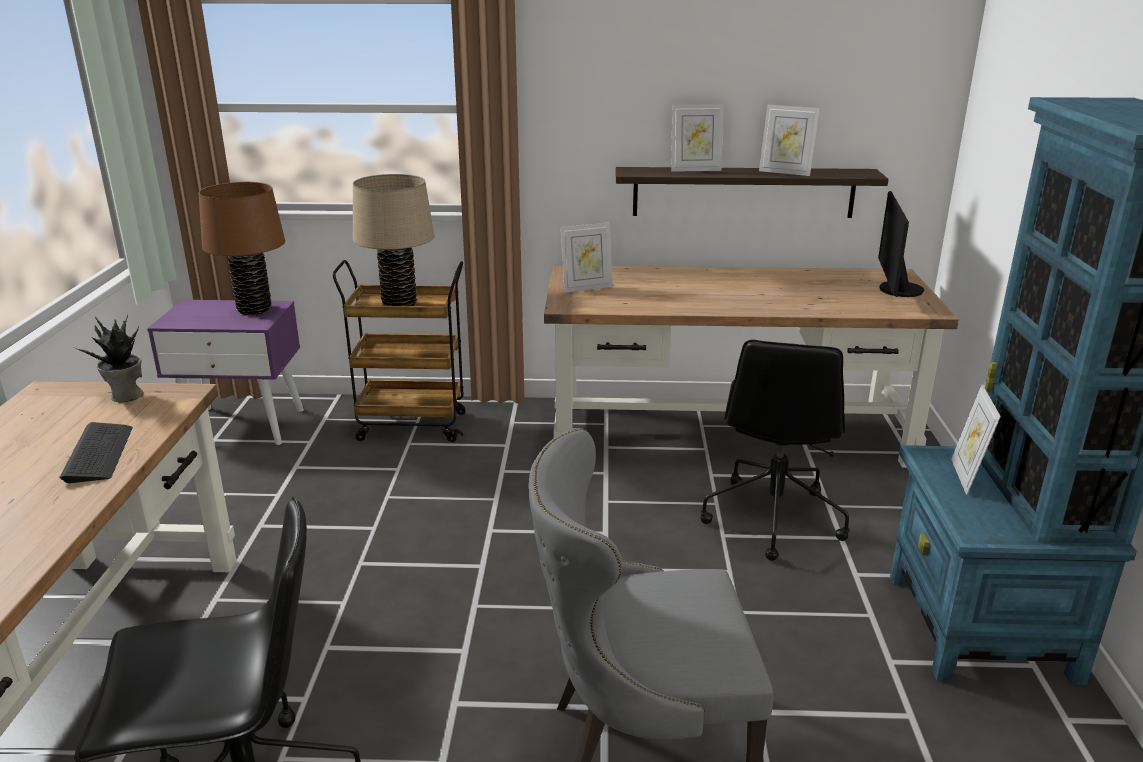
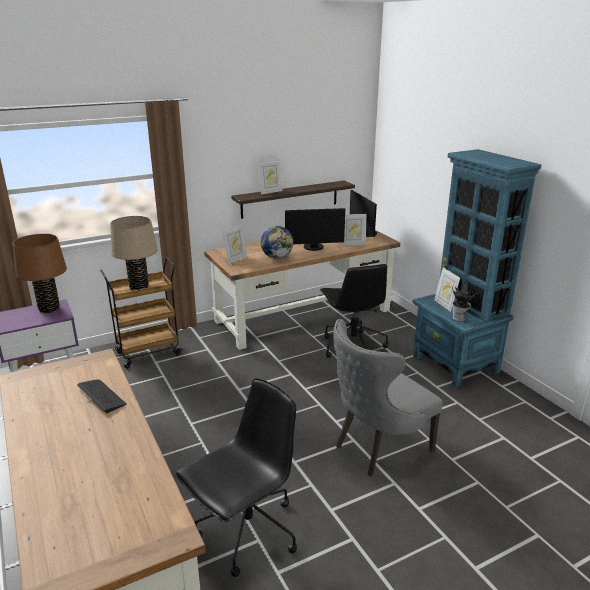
camera: 30 degrees left, 0 degrees up
potted plant [75,315,144,402] -> potted plant moved to [452,282,478,322]
picture frame [759,105,820,176] -> picture frame moved to [341,214,366,245]
none -> globe [261,226,293,259]
none -> monitor [285,208,345,251]

